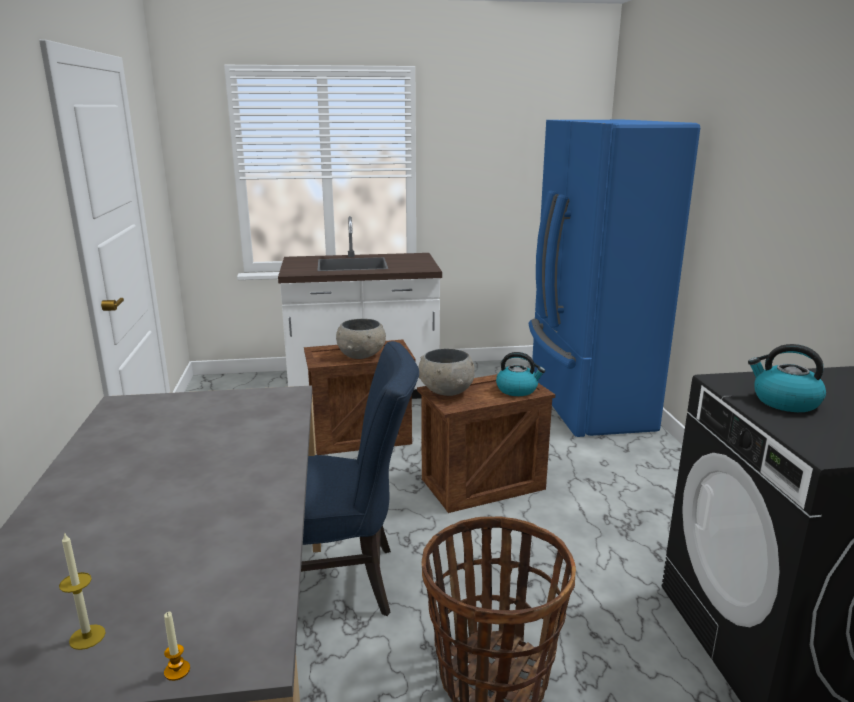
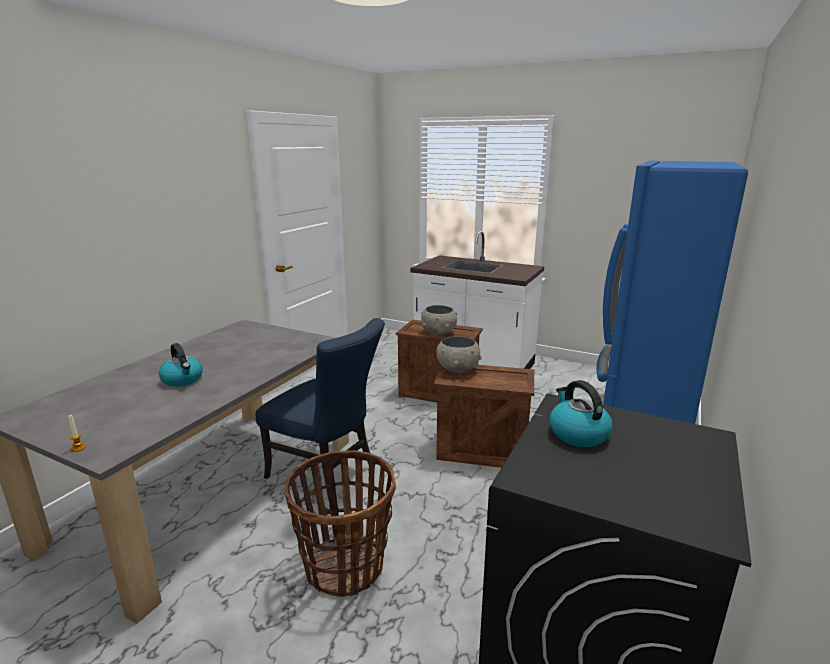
camera: 35 degrees right, 0 degrees up
candle [59,532,106,650] -> none
kettle [496,352,545,396] -> kettle moved to [159,343,203,387]

